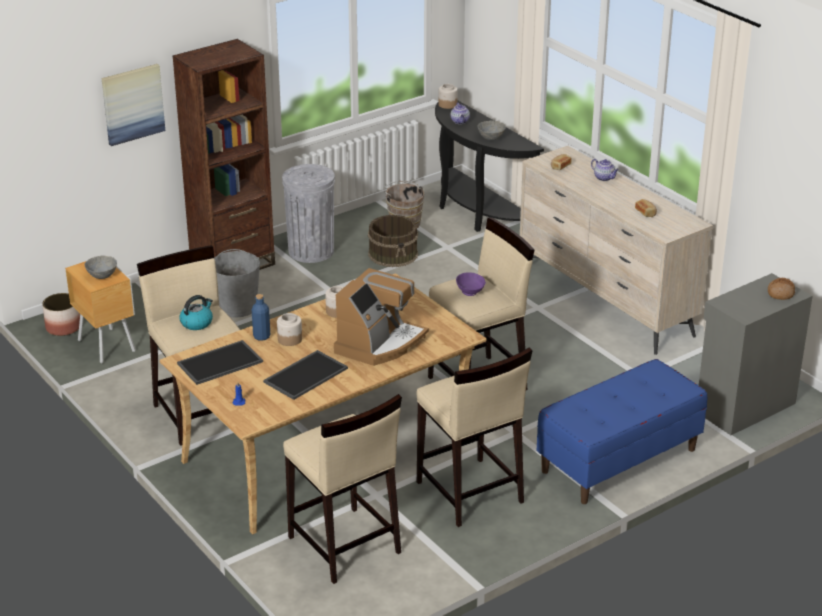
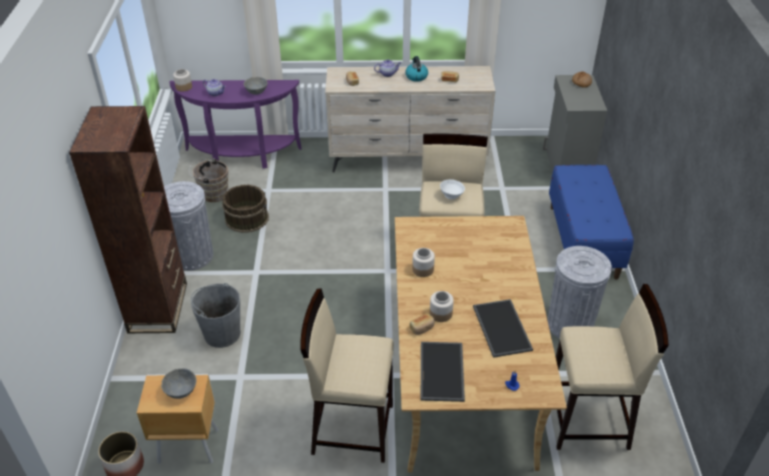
camera: 55 degrees left, 10 degrees up
picture [102,64,165,146] -> none
kettle [180,295,213,330] -> kettle moved to [405,56,428,82]
blue bottle [252,294,270,341] -> bread [409,313,435,335]
coffee machine [334,268,429,366] -> none
beige stool [417,347,532,527] -> grey trash can [548,246,612,338]
black console table [435,100,544,232] -> purple console table [169,80,302,169]
purple bowl [456,272,486,296] -> white bowl [440,179,465,200]

